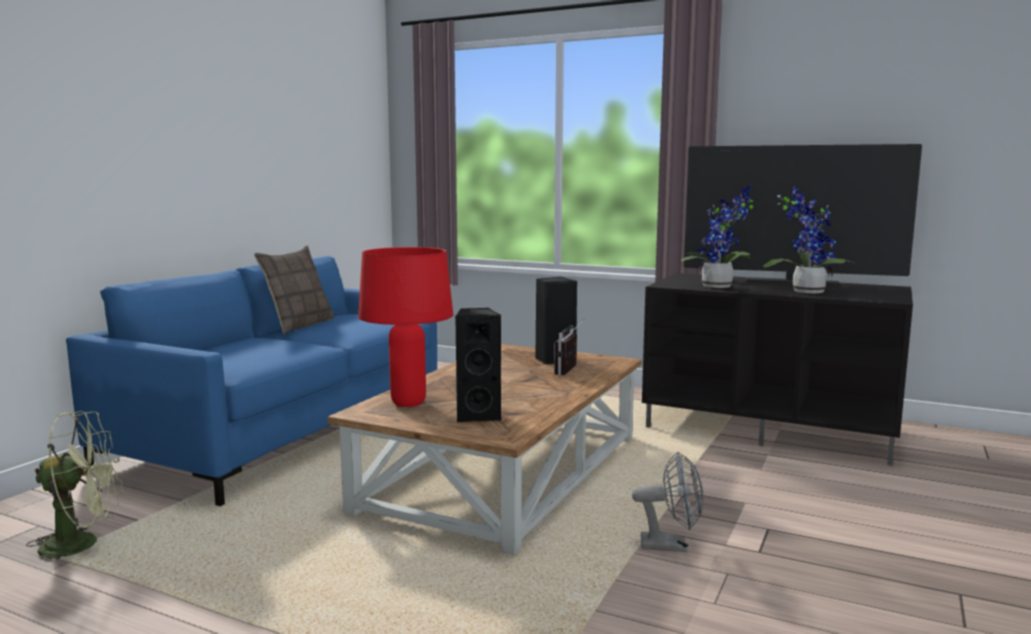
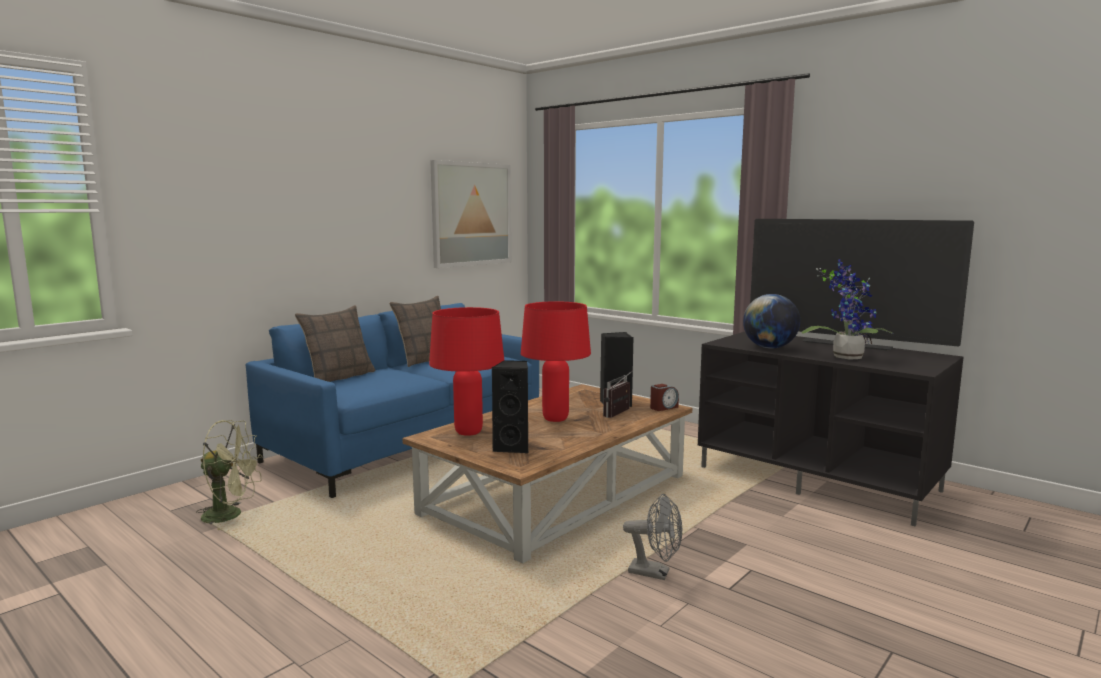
camera: 15 degrees right, 0 degrees up
potted plant [681,186,754,288] -> globe [743,294,800,349]
none -> pillow [295,305,375,382]
none -> picture [430,160,511,268]
none -> red table lamp [521,301,591,422]
none -> alarm clock [650,384,679,411]

